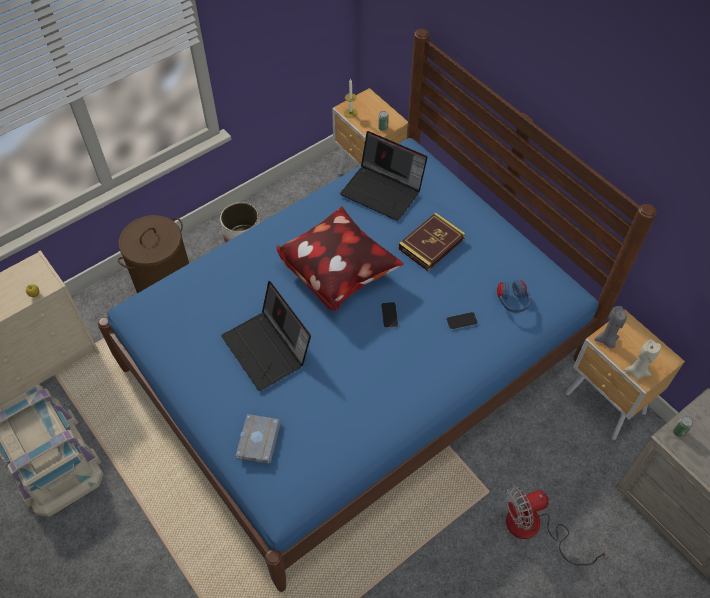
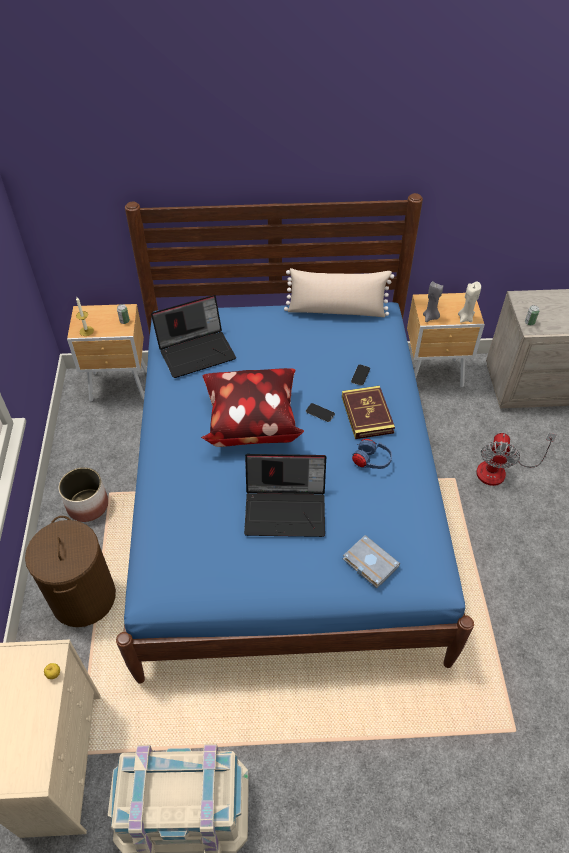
camera: 55 degrees left, 5 degrees down
book [399,213,465,271] -> book moved to [342,386,395,439]
blue headphones [497,280,530,313] -> blue headphones moved to [351,439,392,469]
none -> beige pillow [284,268,394,317]

